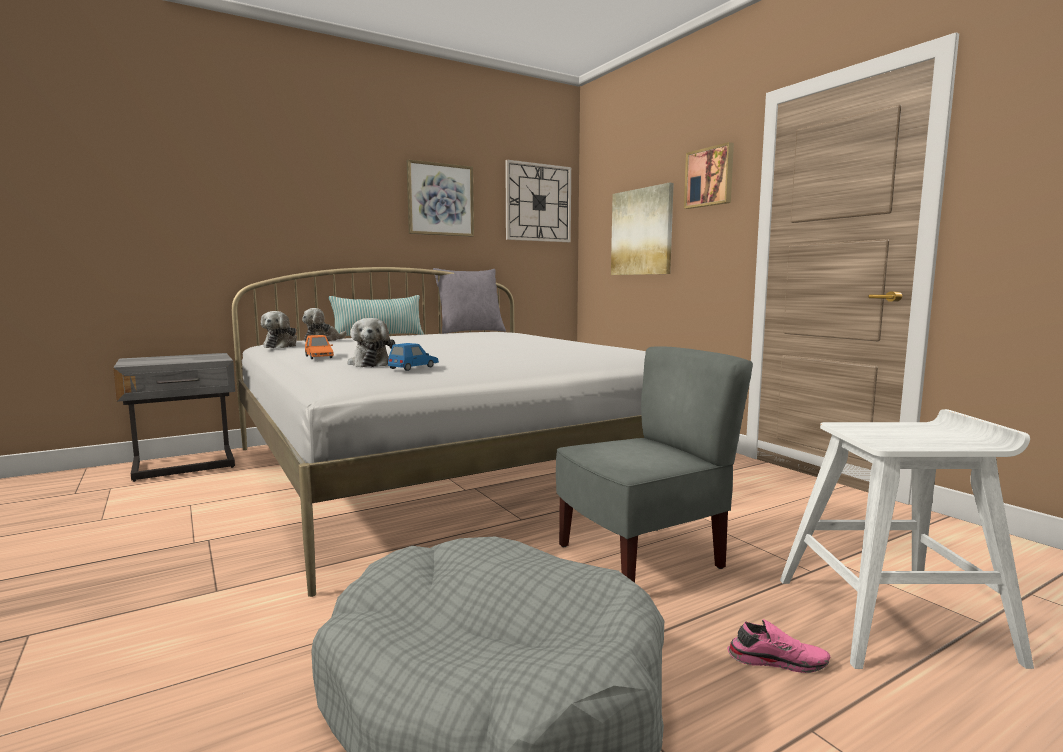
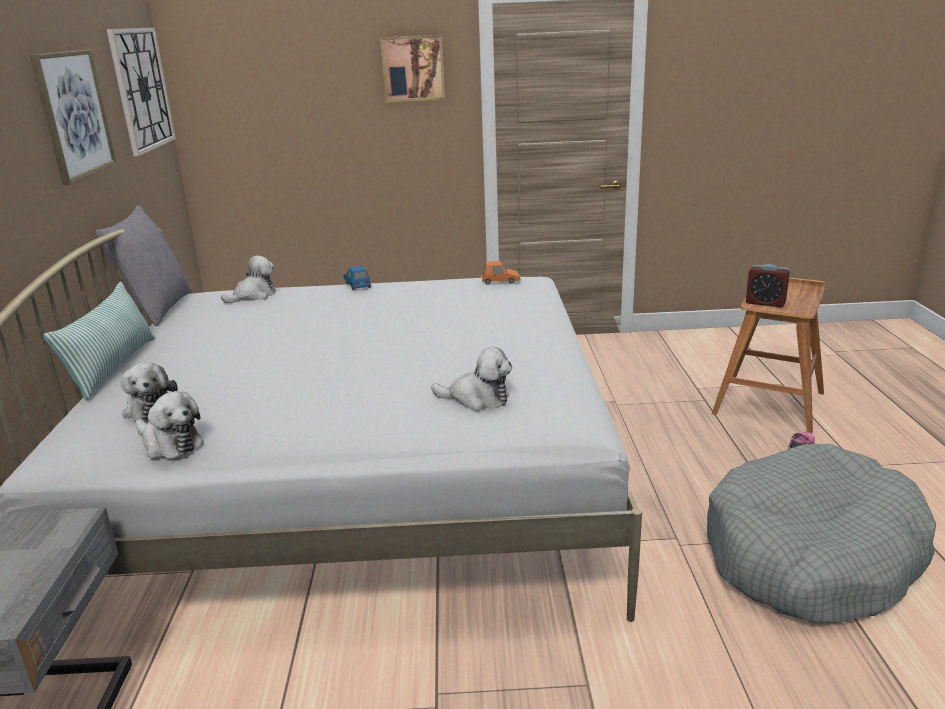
camera: 60 degrees left, 15 degrees up
orange toy car [305,335,334,359] -> orange toy car moved to [482,261,521,285]
blue toy car [388,343,439,371] -> blue toy car moved to [344,266,371,290]
grey chair [556,346,753,583] -> none
picture [611,183,674,275] -> none
white stool [780,409,1034,669] -> brown stool [712,277,825,434]
none -> plush toy [221,255,276,303]
none -> alarm clock [746,264,790,307]

